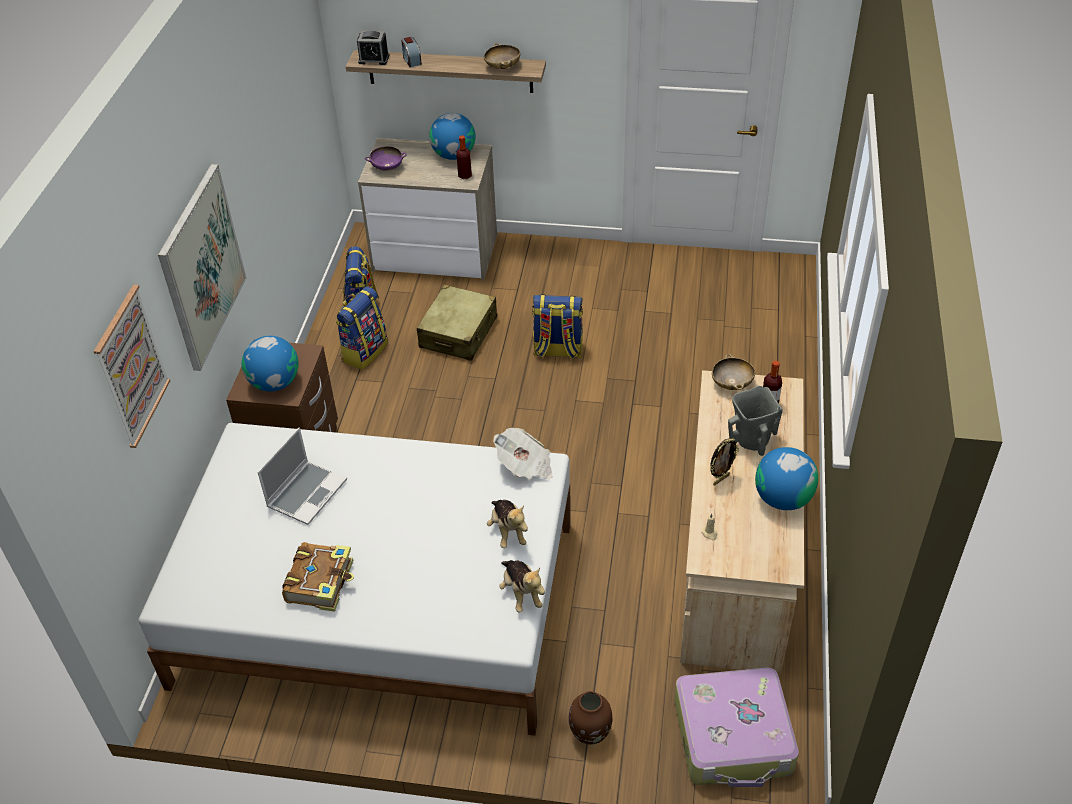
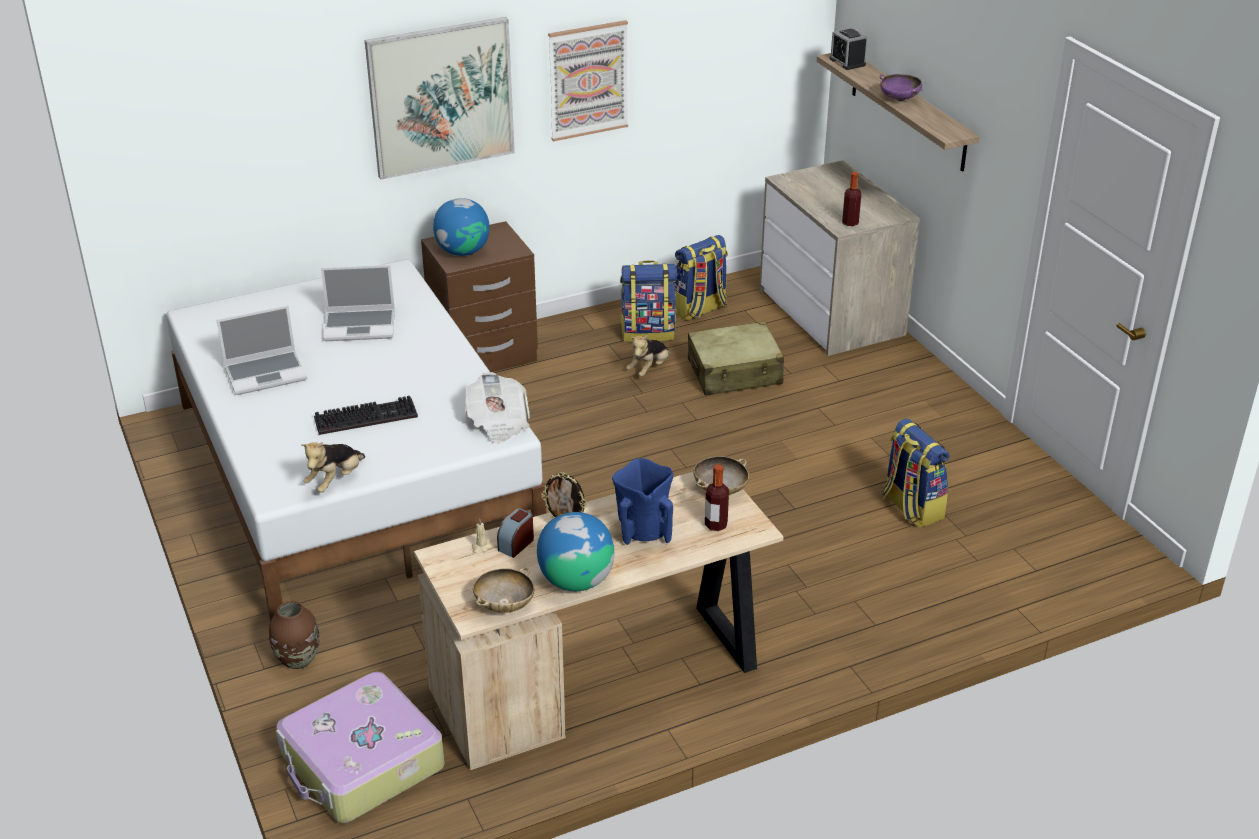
camera: 55 degrees right, 10 degrees down
picture [93,284,170,448] -> picture moved to [548,20,628,141]
book [282,542,354,612] -> laptop [217,305,307,395]
purple bowl [365,146,407,171] -> purple bowl moved to [880,74,922,101]
alarm clock [401,37,422,67] -> alarm clock moved to [497,509,534,558]
globe [429,113,475,160] -> none
beige bowl [484,43,520,69] -> beige bowl moved to [473,567,534,612]
plush toy [487,500,528,548] -> plush toy moved to [626,336,670,377]
backpack [532,294,583,359] -> backpack moved to [882,418,950,528]
grey vase [728,386,783,456] -> blue vase [612,458,673,545]
none -> keyboard [314,396,418,435]

